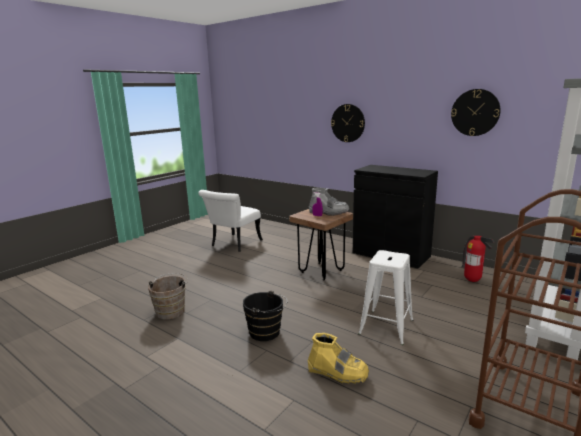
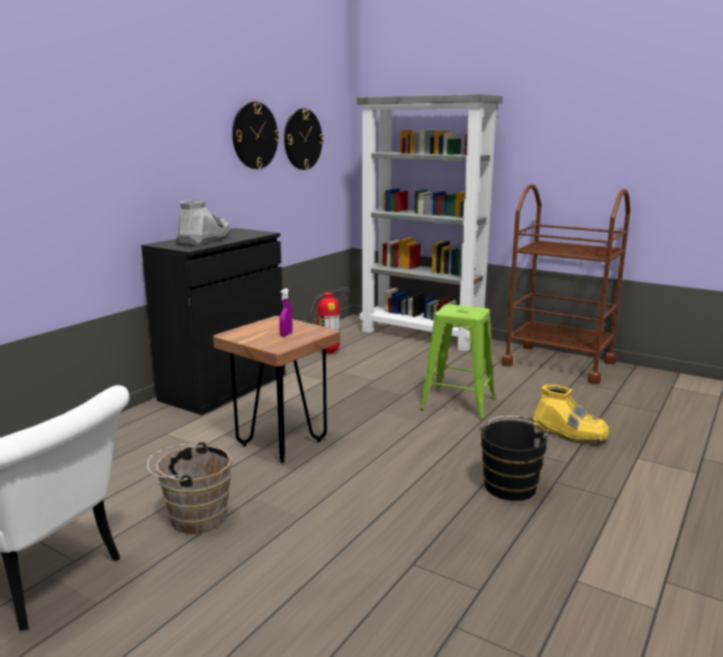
camera: 95 degrees left, 0 degrees up
brown bucket [148,273,187,319] -> brown bucket moved to [147,442,232,534]
yellow boot [308,333,369,384] -> yellow boot turned 105 degrees clockwise [533,384,609,443]
grey boot [309,188,349,216] -> grey boot moved to [175,200,231,246]
wall clock [331,104,365,142] -> wall clock moved to [284,108,324,170]
white stool [358,250,413,345] -> green stool [420,304,495,420]

